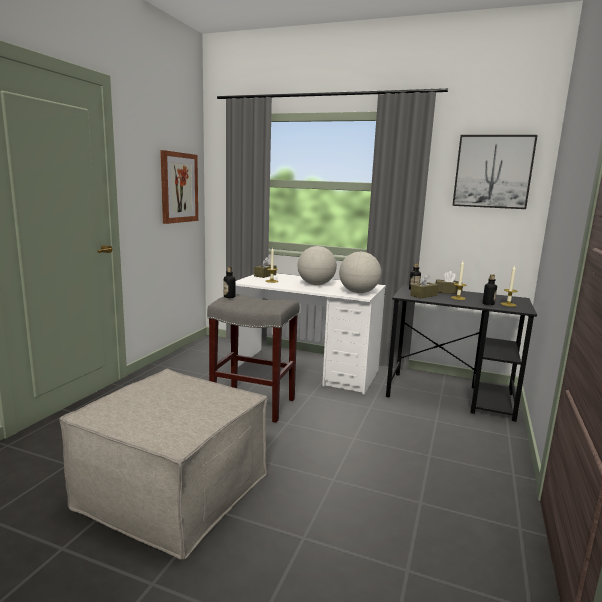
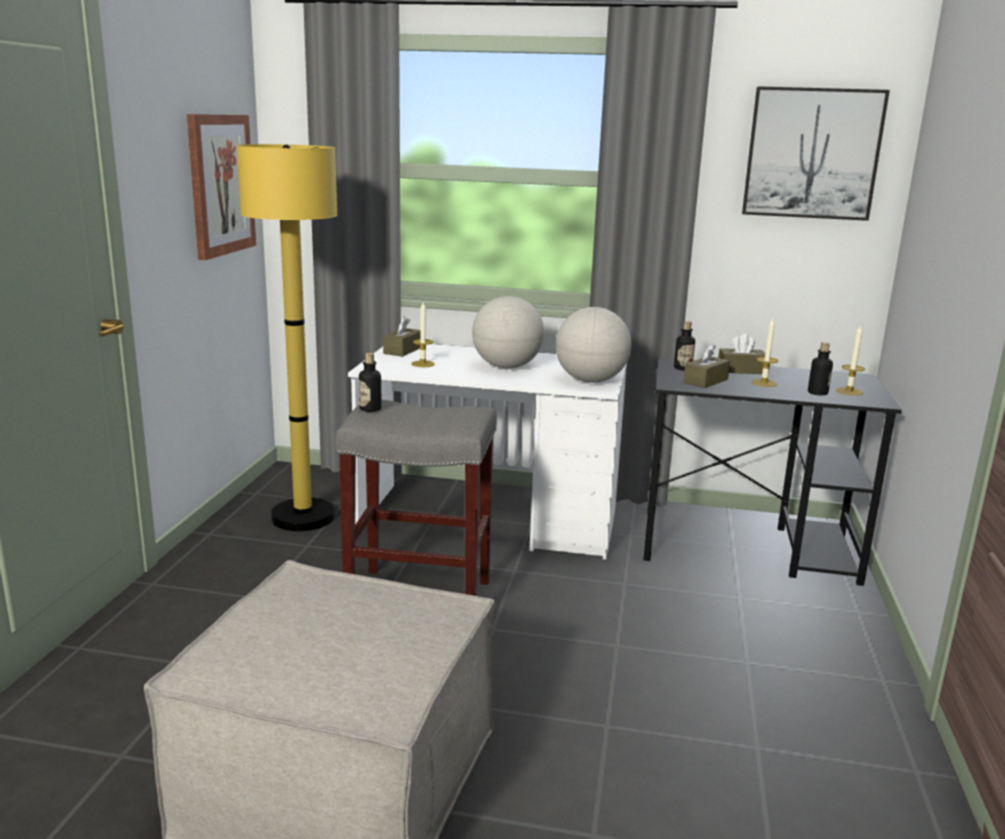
camera: 10 degrees left, 5 degrees up
none -> yellow floor lamp [237,144,337,531]

